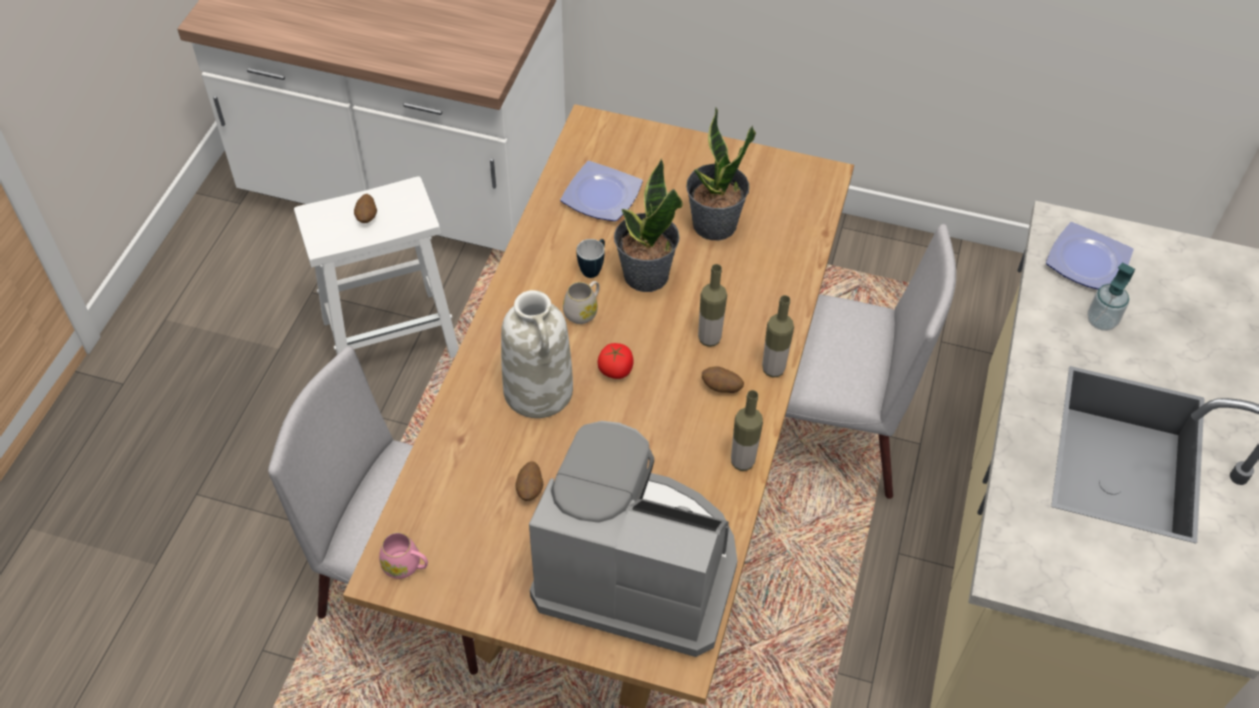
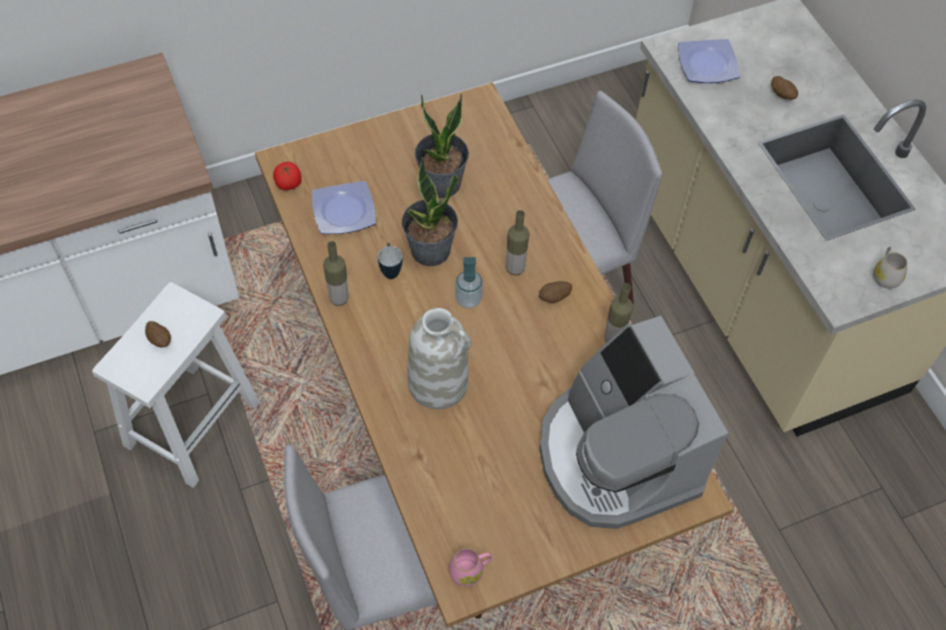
camera: 40 degrees left, 5 degrees up
potato [516,461,543,501] -> potato moved to [771,76,798,100]
coffee machine [529,421,738,657] -> coffee machine turned 90 degrees counterclockwise [540,316,728,529]
white mug [563,281,600,324] -> white mug moved to [873,247,907,289]
tomato [597,343,633,379] -> tomato moved to [273,162,302,190]
bottle [762,295,794,377] -> bottle moved to [323,241,349,306]
soap dispenser [1087,263,1135,331] -> soap dispenser moved to [455,257,483,308]

